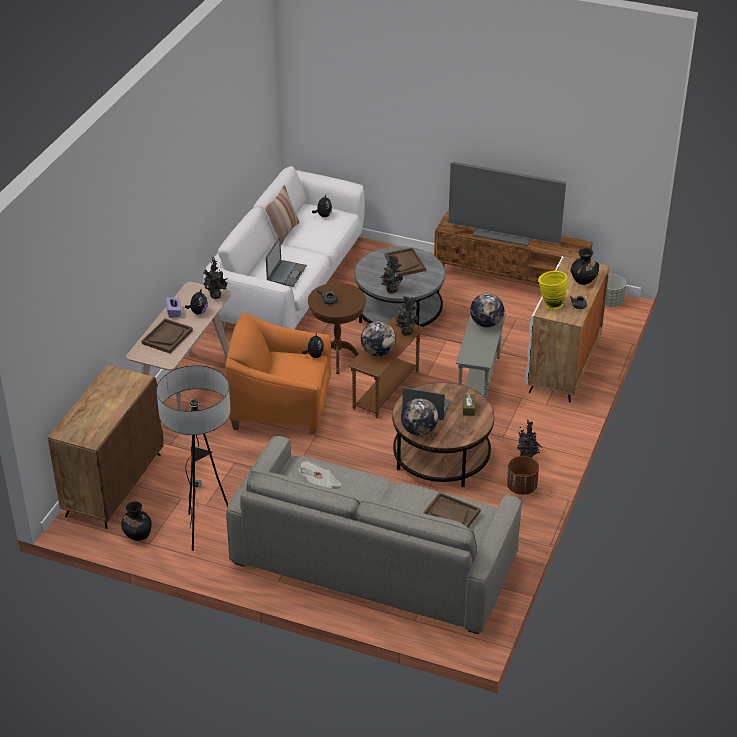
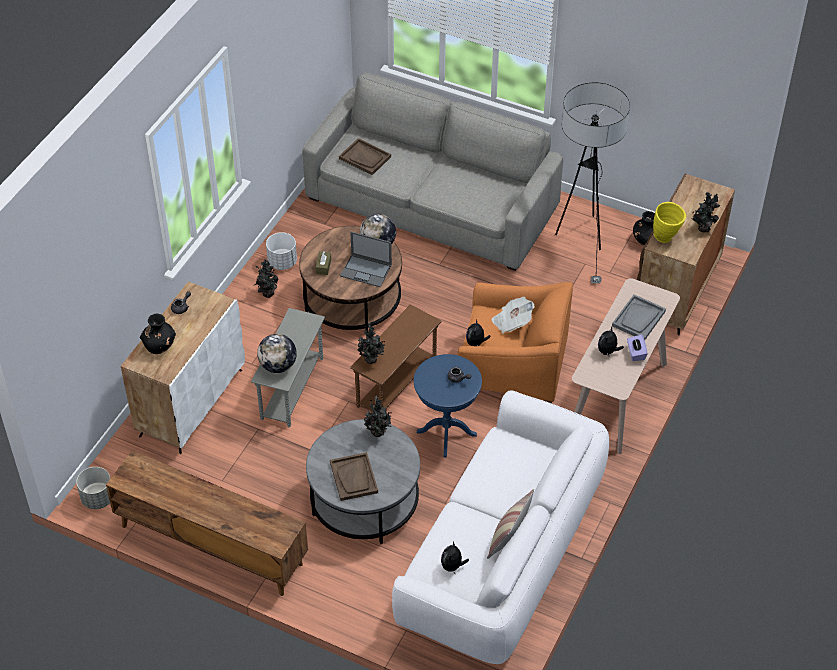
camera: 175 degrees left, 10 degrees up
brown tray [142,318,193,353] -> grey tray [612,295,666,340]
potted plant [203,257,228,299] -> potted plant moved to [691,192,720,232]
laptop [266,237,307,287] -> none
newspaper [298,461,341,488] -> newspaper moved to [491,297,535,334]
brown side table [308,283,366,374] -> blue side table [414,354,482,457]
globe [361,321,396,356] -> none
television [448,162,566,246] -> none
brown planter [507,456,539,495] -> white planter [266,232,297,270]
yellow vase [538,271,567,309] -> yellow vase moved to [653,202,686,243]

